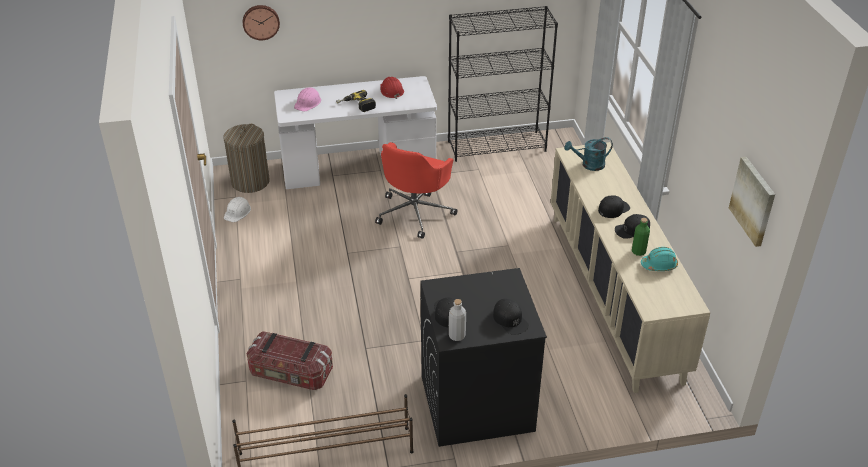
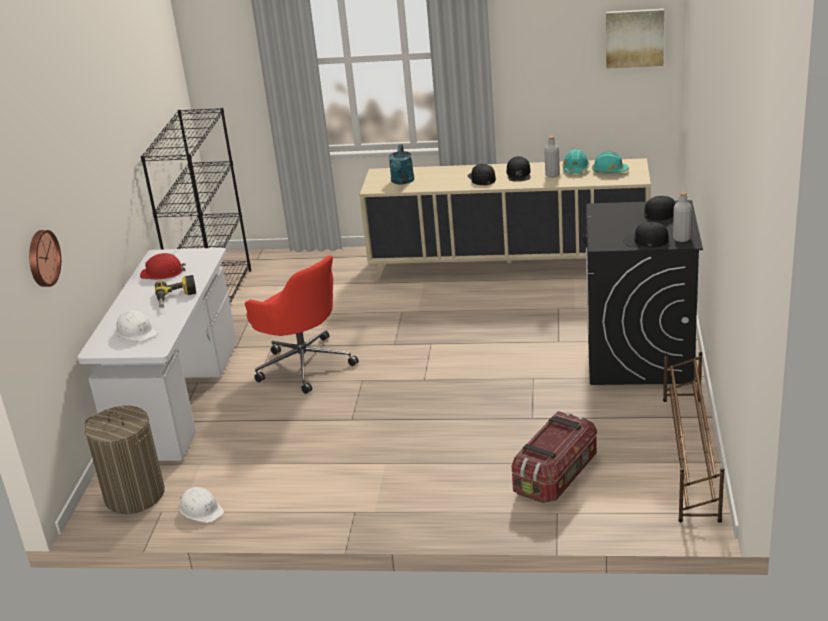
camera: 70 degrees left, 10 degrees down
pink hard hat [294,87,321,111] -> white hard hat [116,310,157,342]
green bottle [632,218,650,256] -> grey bottle [544,136,560,178]
none -> turquoise hard hat [592,151,629,173]

